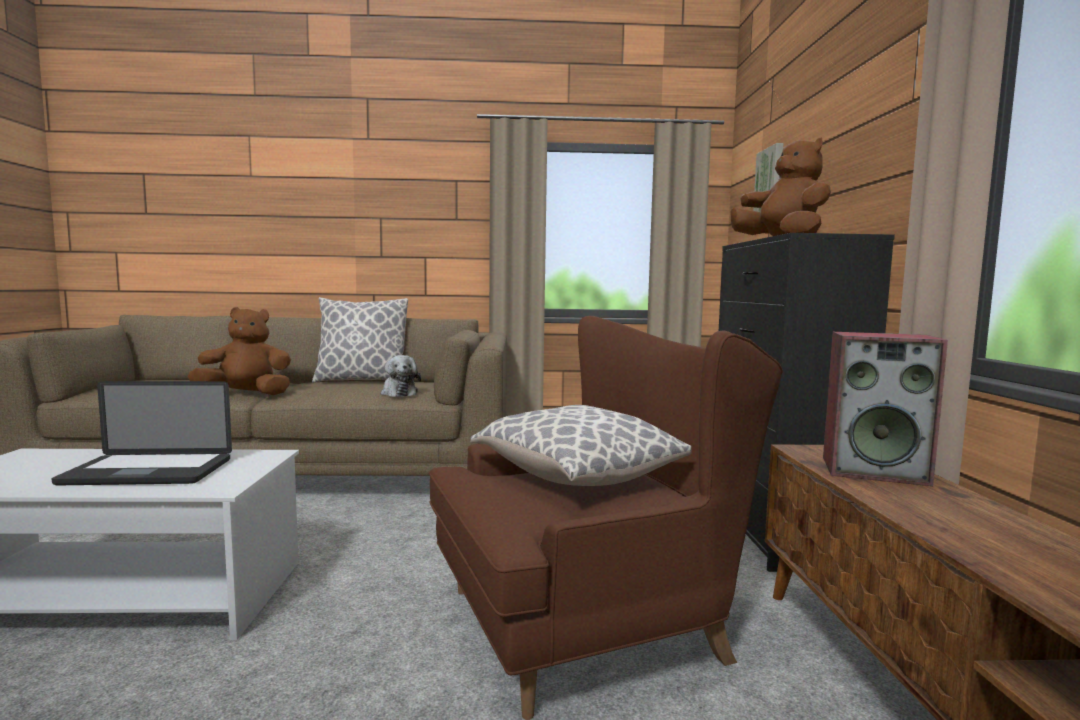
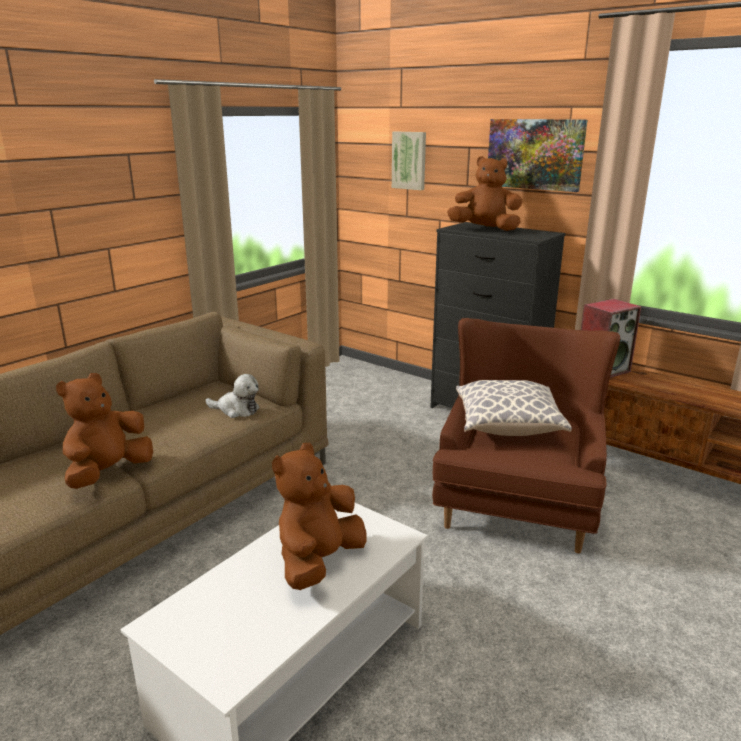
camera: 50 degrees left, 15 degrees up
laptop [51,381,232,485] -> brown plush toy [272,443,367,590]
pillow [312,297,408,383] -> none
none -> picture [488,119,587,192]

